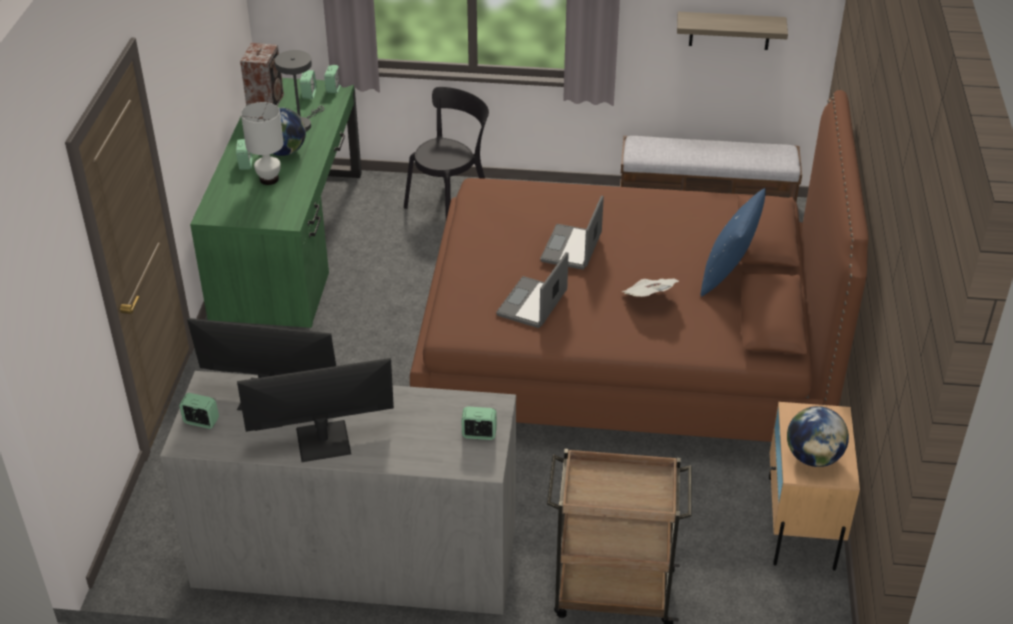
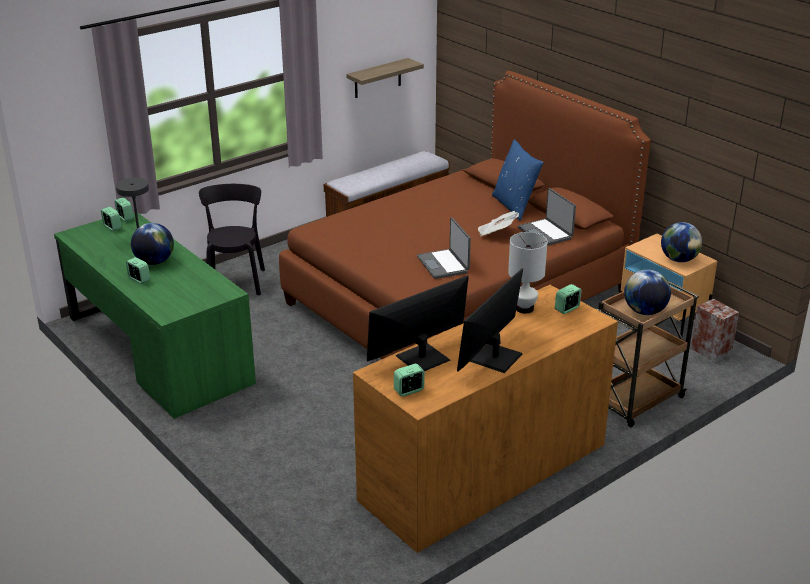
camera: 45 degrees left, 10 degrees down
grey dresser [160,371,516,615] -> brown dresser [353,285,618,553]
speaker [240,43,284,106] -> speaker moved to [691,299,739,363]
white table lamp [241,102,284,185] -> white table lamp moved to [508,232,548,313]
laptop [540,196,604,270] -> laptop moved to [518,188,576,246]
none -> globe [624,269,671,315]

